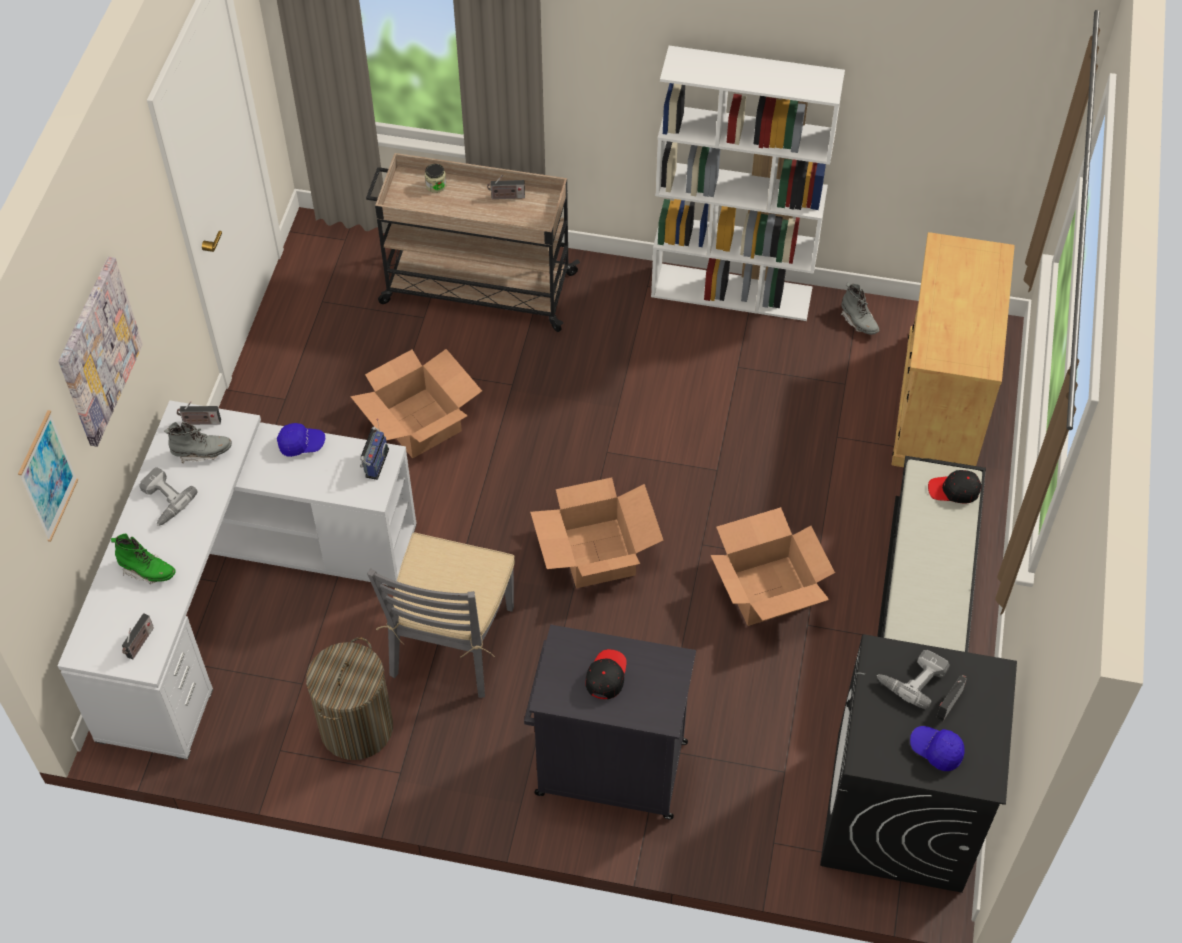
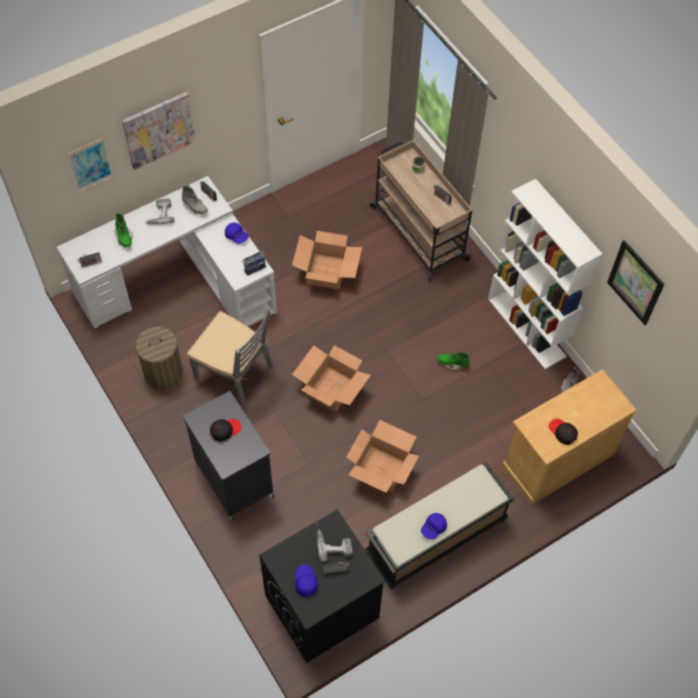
camera: 45 degrees right, 5 degrees up
grey chair [367,532,515,698] -> grey chair turned 120 degrees counterclockwise [187,308,273,406]
black cap [928,470,981,504] -> black cap moved to [549,419,578,445]
none -> blue cap [421,513,447,540]
none -> green boot [437,352,471,370]
none -> picture [607,240,665,325]

